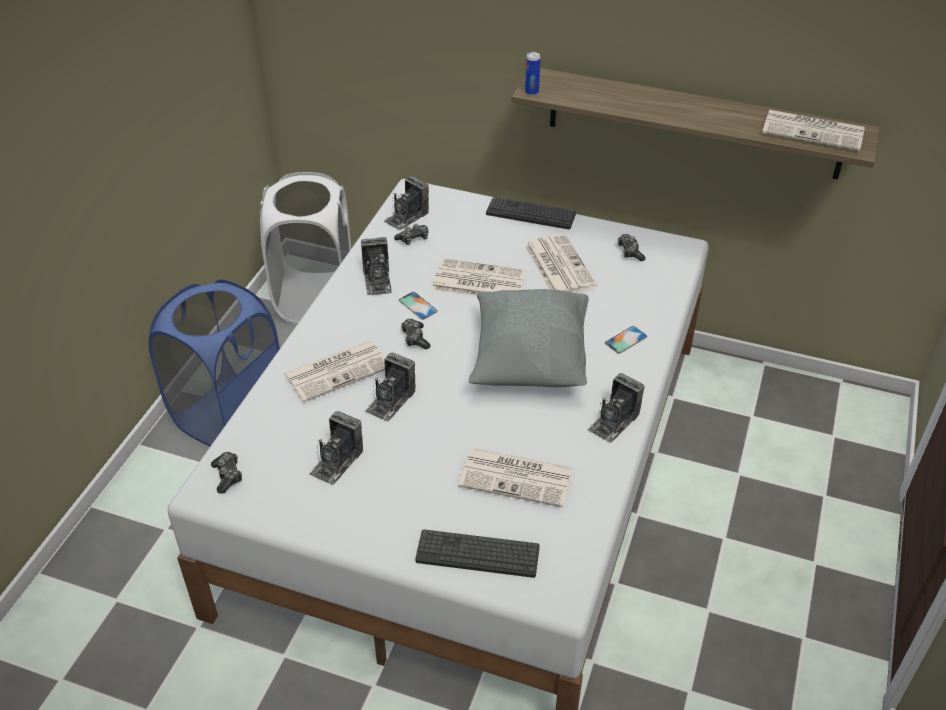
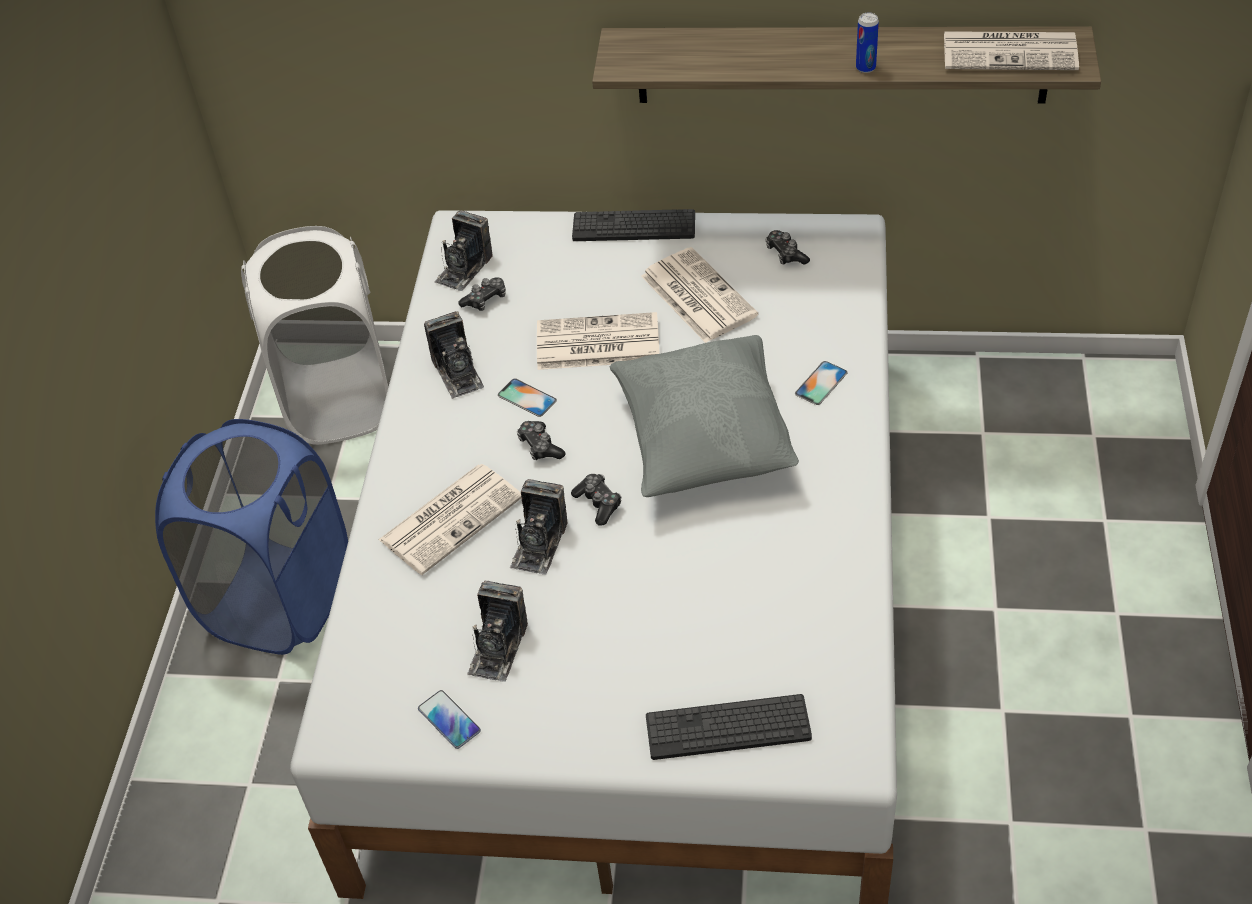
camera: 10 degrees left, 5 degrees up
game controller [211,452,242,494] -> game controller moved to [571,474,621,526]
newspaper [458,448,573,507] -> none
can [525,52,541,95] -> can moved to [856,12,879,73]
camera [587,373,645,443] -> none
none -> phone [418,690,481,749]

